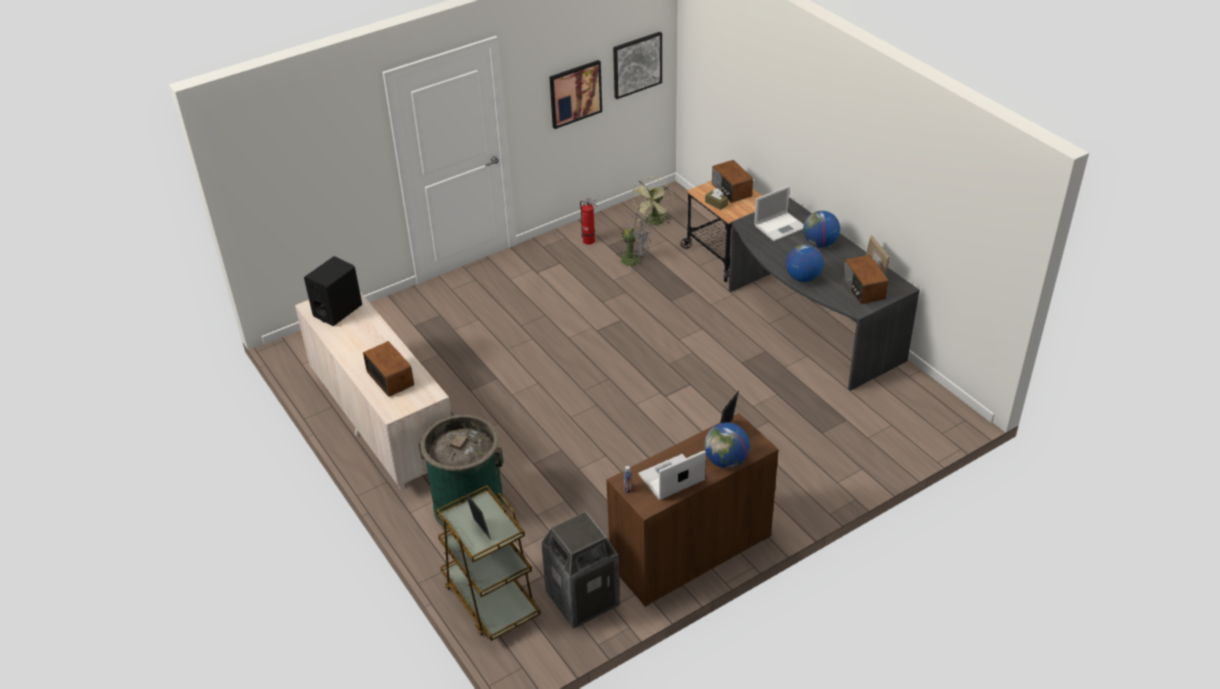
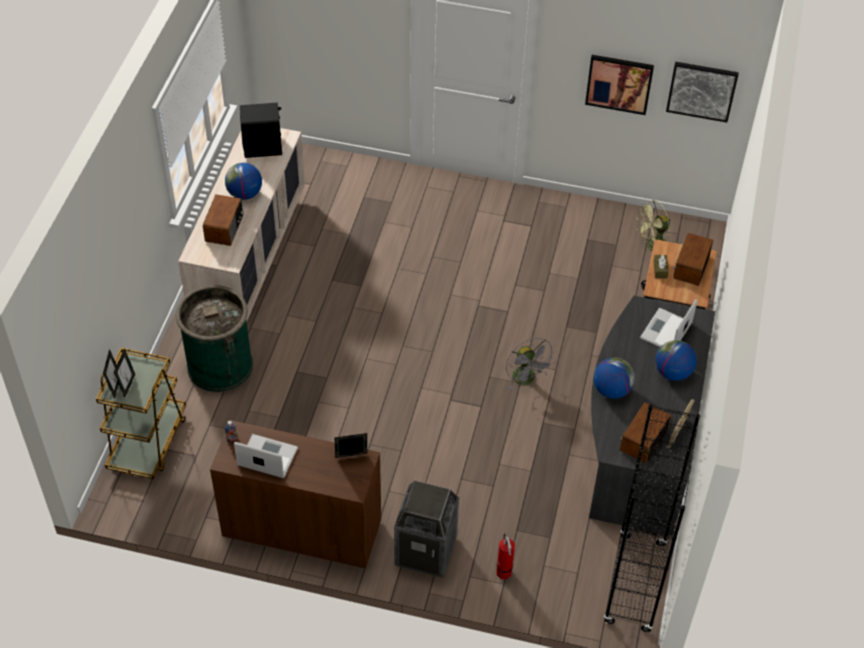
camera: 45 degrees right, 10 degrees up
trash can [541,512,620,629] -> trash can moved to [394,480,459,578]
fire extinguisher [580,198,597,245] -> fire extinguisher moved to [496,533,515,579]
grey fan [618,213,651,271] -> grey fan moved to [506,338,555,390]
globe [704,422,750,468] -> globe moved to [225,163,262,200]
laptop [754,186,804,241] -> laptop turned 105 degrees clockwise [640,299,698,347]
none -> picture frame [103,349,118,399]
none -> black bookcase [604,405,700,632]

